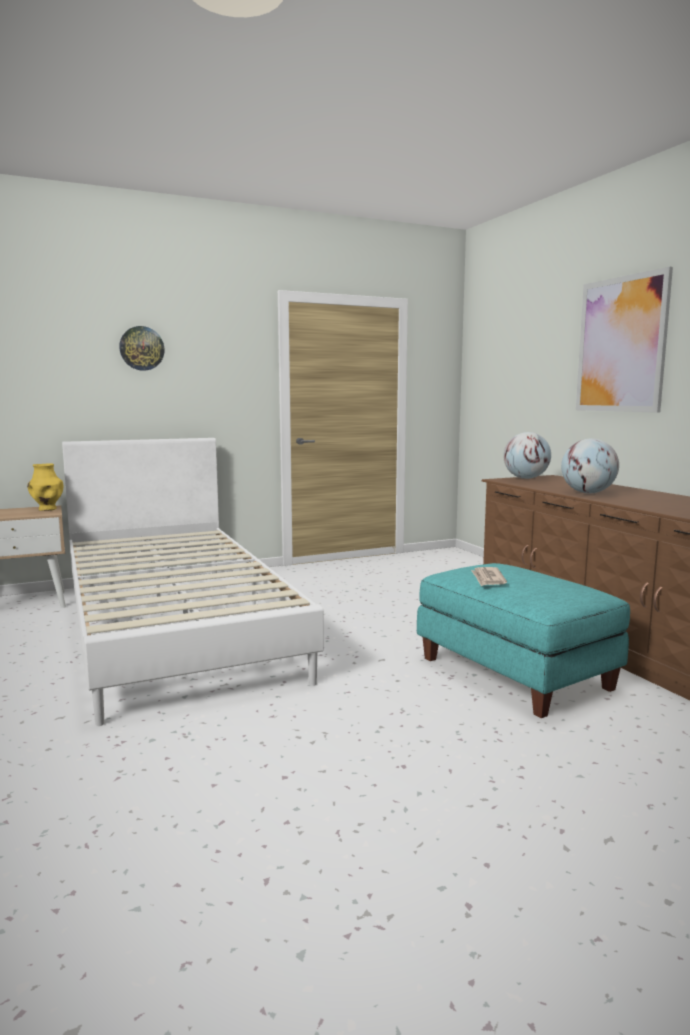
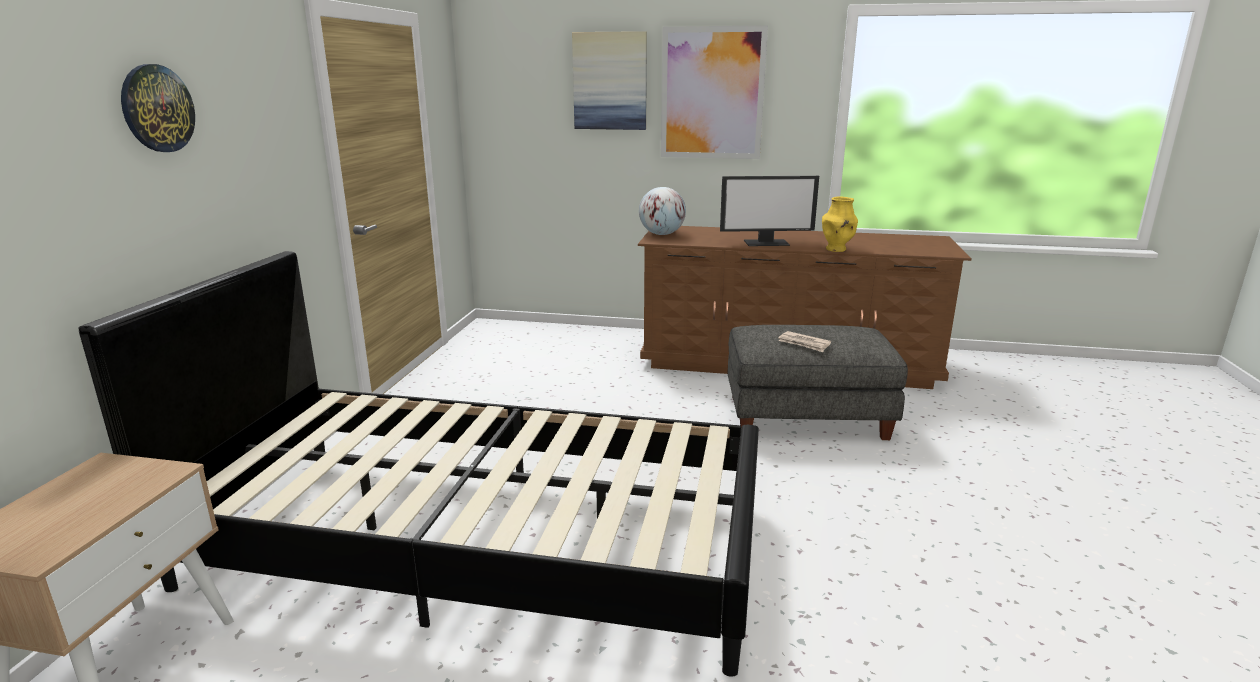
camera: 55 degrees left, 10 degrees up
yellow vase [27,463,63,511] -> yellow vase moved to [822,197,858,252]
white bed [62,438,324,726] -> black bed [79,251,759,677]
turquoise ottoman [417,563,630,718] -> grey ottoman [728,325,908,440]
globe [561,438,619,493] -> monitor [720,176,819,246]
none -> picture [572,31,647,130]

